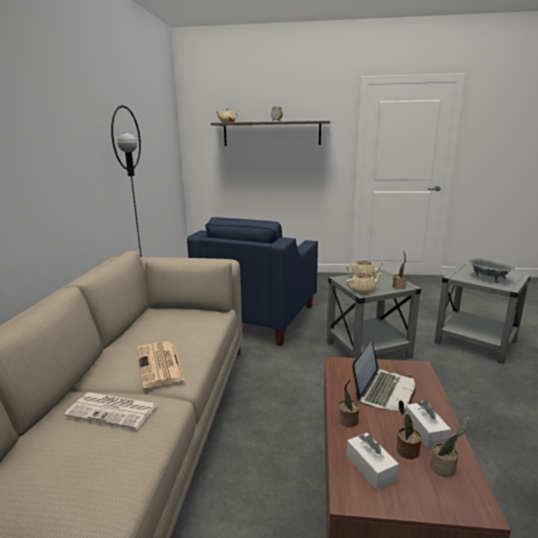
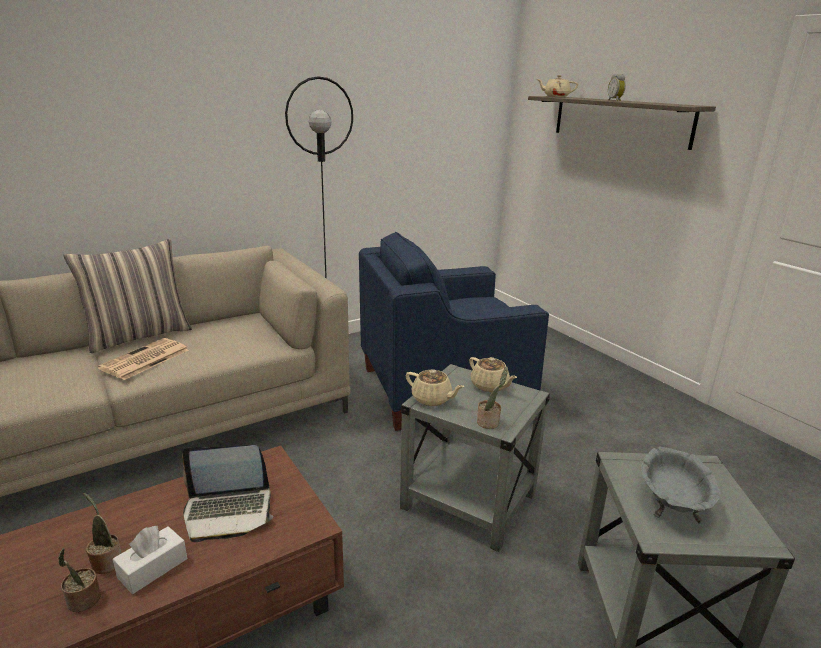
camera: 50 degrees right, 5 degrees up
newspaper [64,392,158,429] -> none
potted plant [338,379,359,427] -> none
white tissue box [347,433,399,490] -> none
none -> pillow [63,239,192,353]

